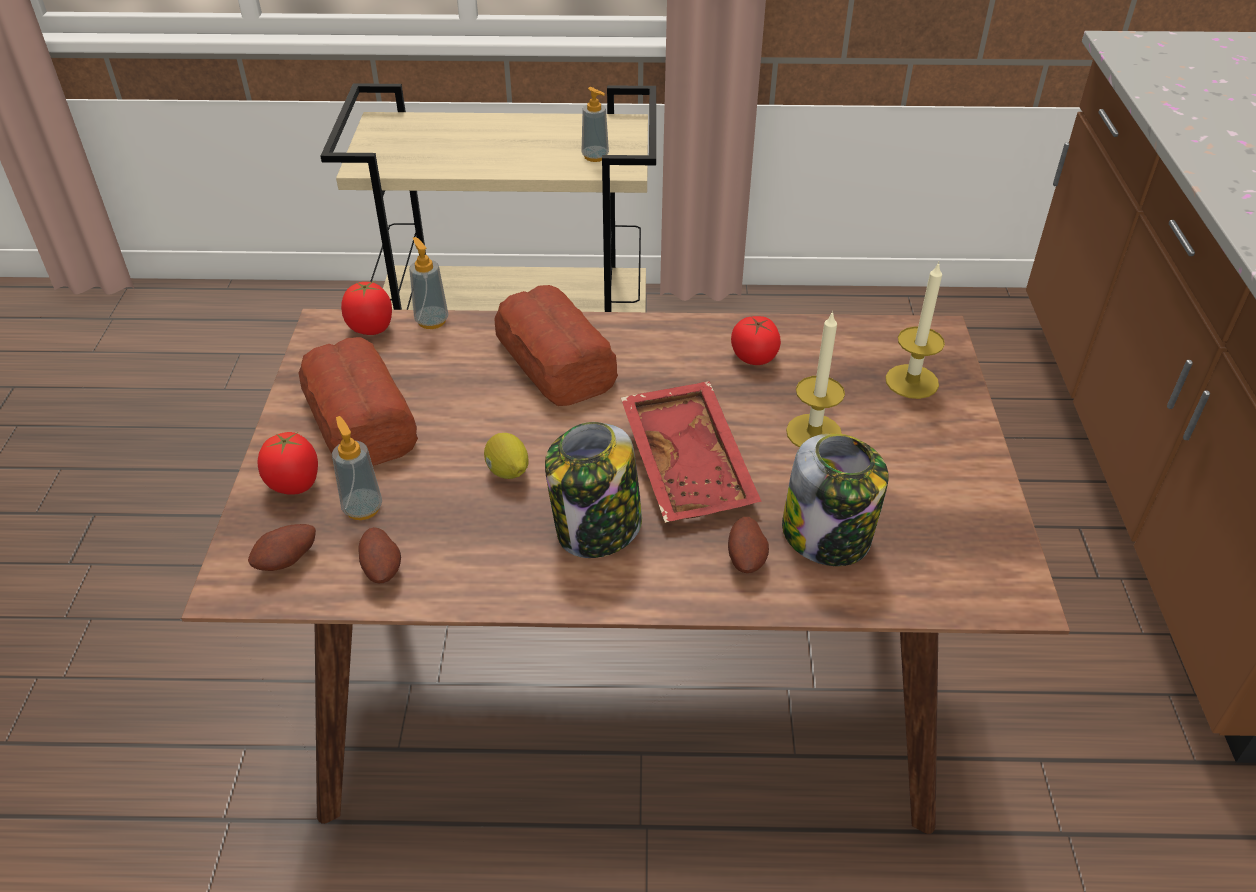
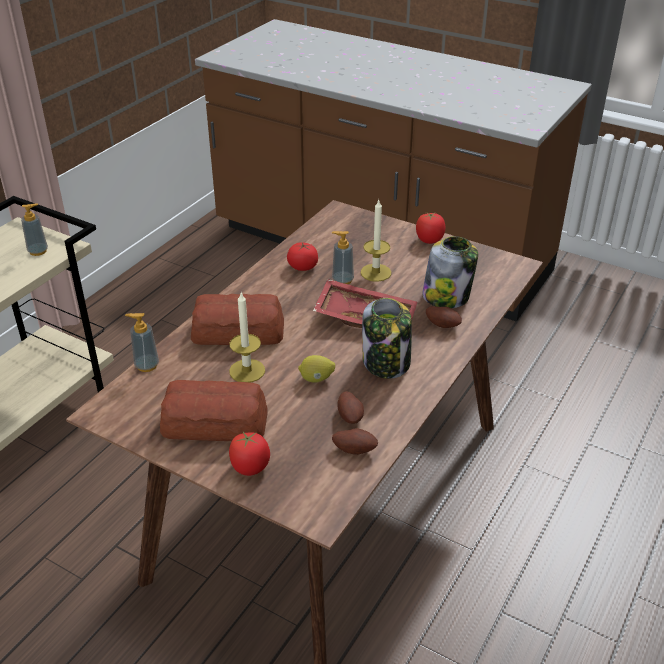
camera: 60 degrees left, 5 degrees down
potato [248,524,316,571] -> potato moved to [338,391,364,424]
soap dispenser [332,416,382,520] -> soap dispenser moved to [332,231,354,284]
tomato [341,281,392,335] -> tomato moved to [416,212,446,244]
candle [886,261,945,399] -> candle moved to [229,293,265,382]

